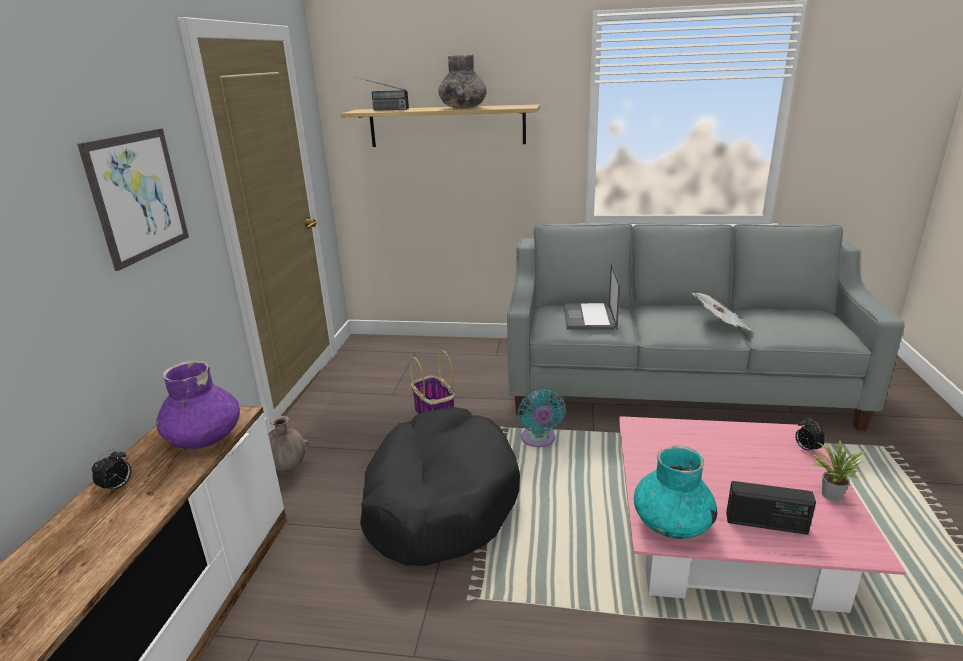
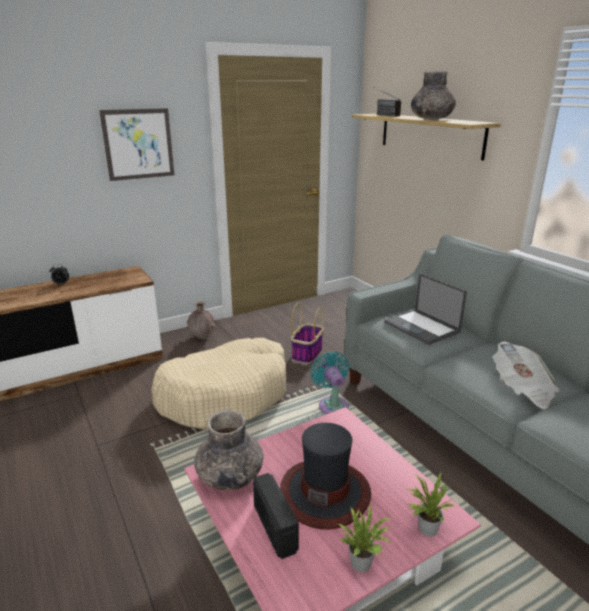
camera: 50 degrees right, 0 degrees up
purple vase [156,360,240,449] -> none
black dog bed [360,407,520,566] -> beige dog bed [151,338,286,429]
turquoise fan [517,389,566,447] -> turquoise fan turned 120 degrees clockwise [311,352,349,414]
laptop [564,264,620,329] -> laptop turned 90 degrees counterclockwise [384,273,467,345]
turquoise vase [634,445,717,539] -> grey vase [194,409,263,491]
alarm clock [795,418,825,453] -> potted plant [406,471,455,537]
none -> hat [280,423,371,529]

